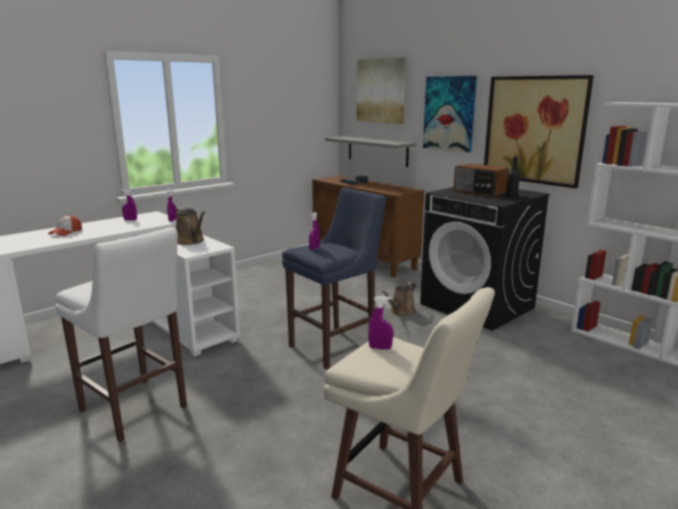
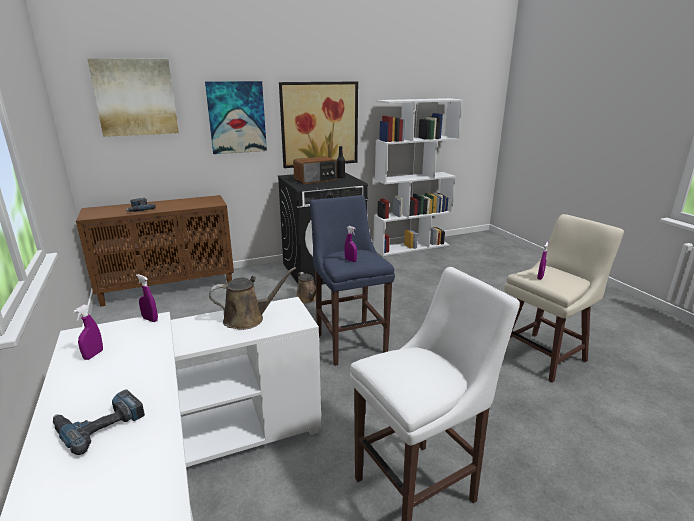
camera: 70 degrees left, 5 degrees up
cap [48,215,82,236] -> power drill [53,389,145,455]
grey shelf [325,136,416,167] -> none

